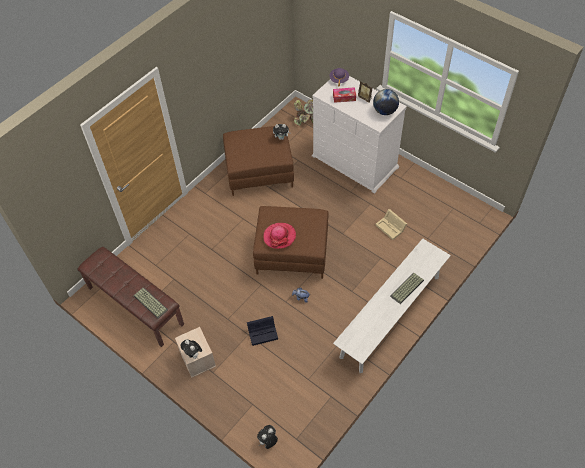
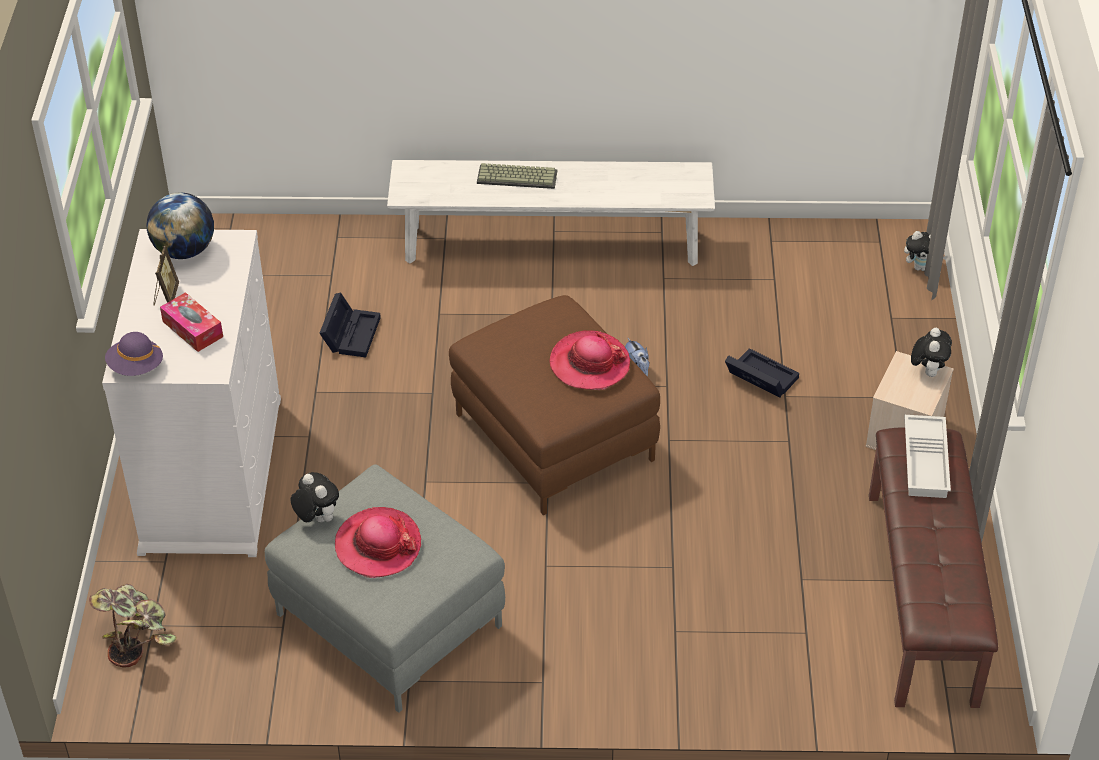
camera: 130 degrees left, 10 degrees down
keyboard [133,287,168,318] -> white tray [904,415,951,498]
brown ottoman [223,126,294,196] -> grey ottoman [265,464,505,713]
beige storage box [376,209,407,240] -> black storage box [319,293,381,357]
none -> hat [335,507,421,578]

